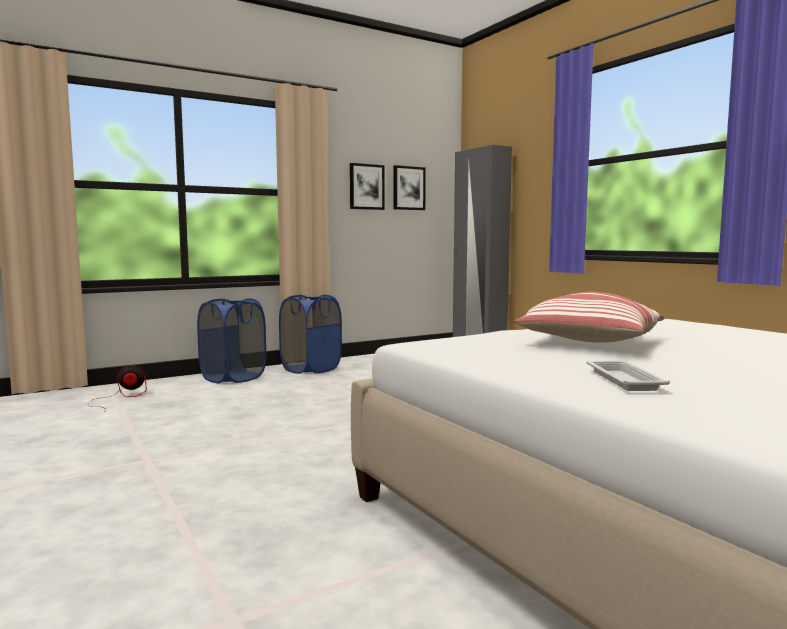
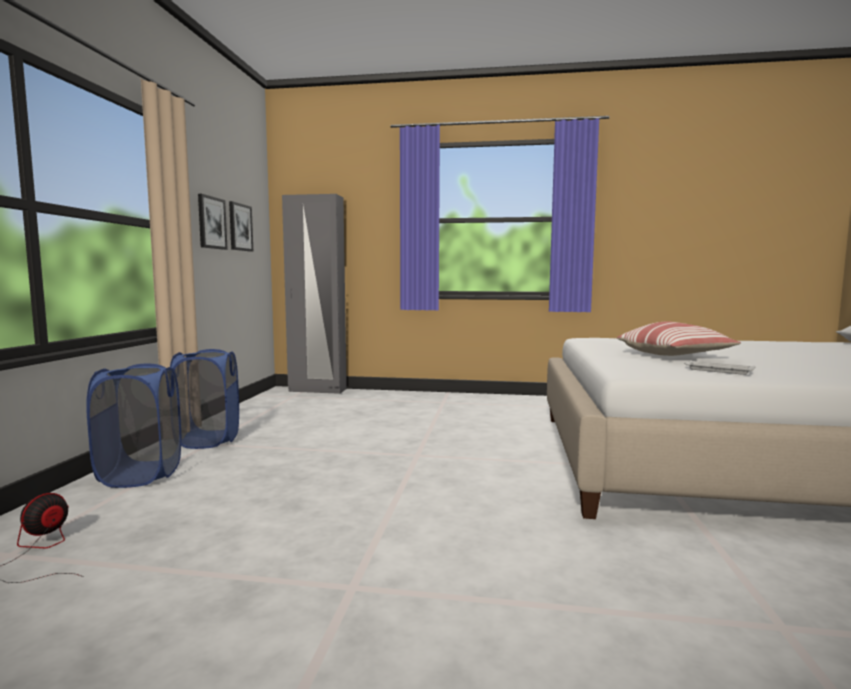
camera: 50 degrees left, 0 degrees up
white tray [586,361,670,391] -> white tray moved to [684,361,756,375]

